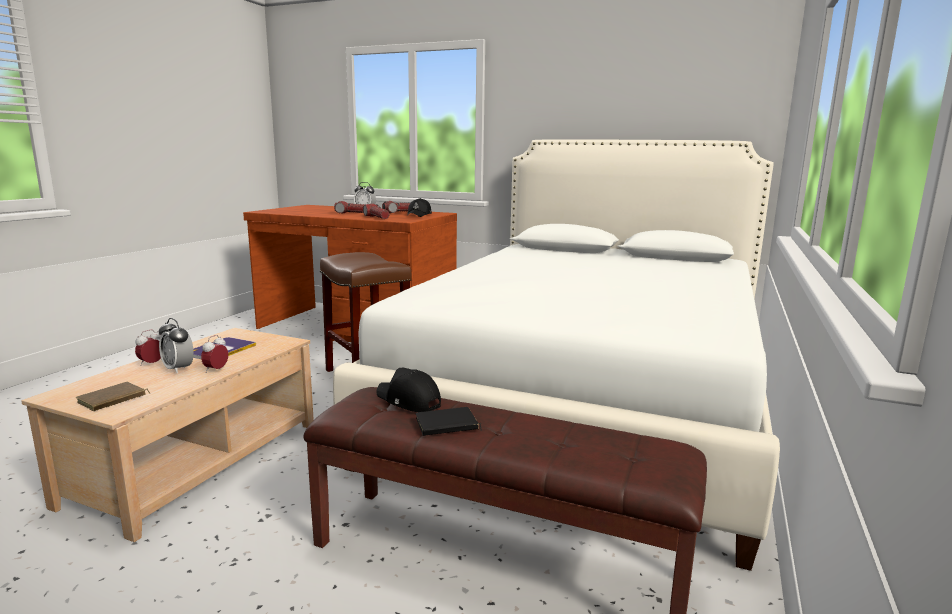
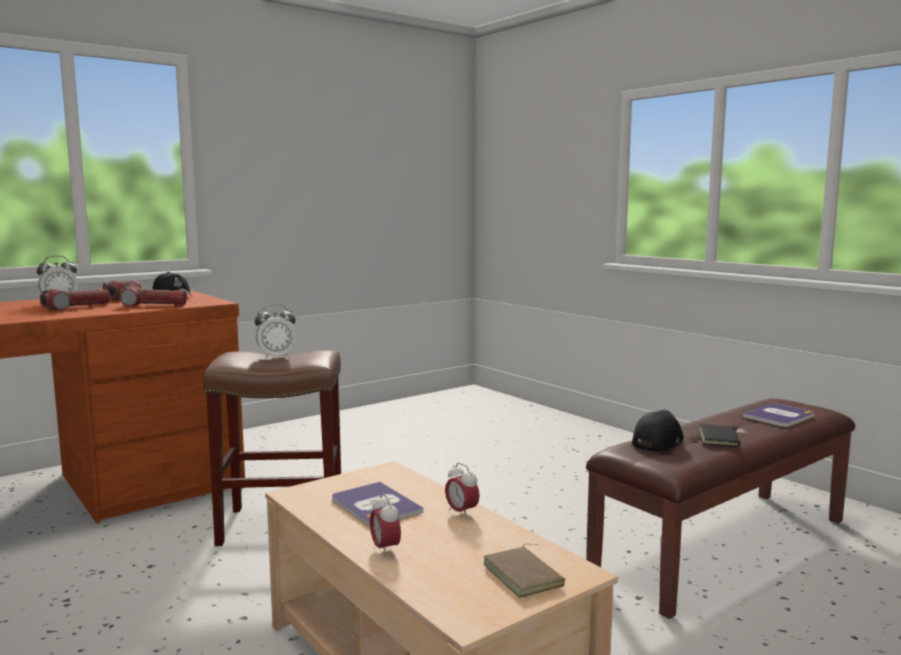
camera: 60 degrees left, 5 degrees down
alarm clock [159,318,194,373] -> alarm clock moved to [255,304,296,359]
white bed [333,139,780,571] -> none
black cap [377,368,441,412] -> black cap turned 150 degrees clockwise [632,410,684,451]
none -> book [743,403,814,427]

